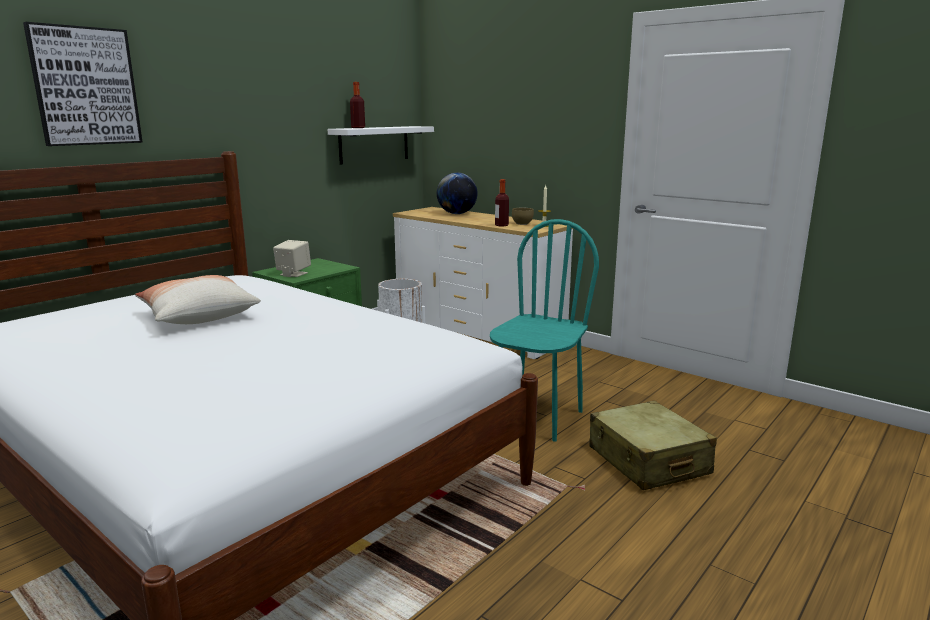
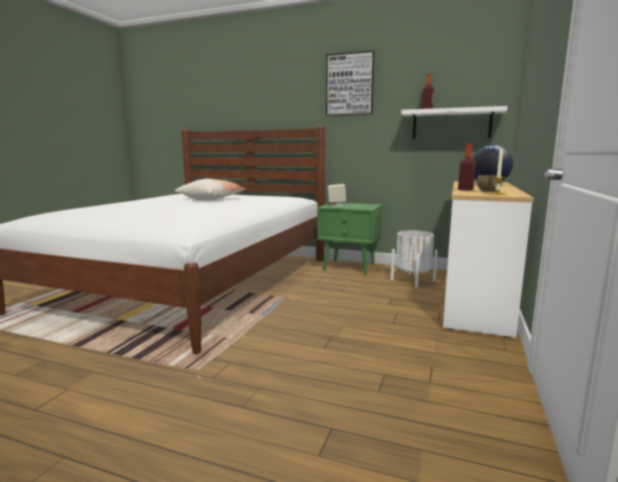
camera: 70 degrees right, 5 degrees down
picture [23,22,143,146] -> picture moved to [326,51,374,116]
turquoise chair [490,219,599,442] -> none
beige suitcase [589,401,717,490] -> none

